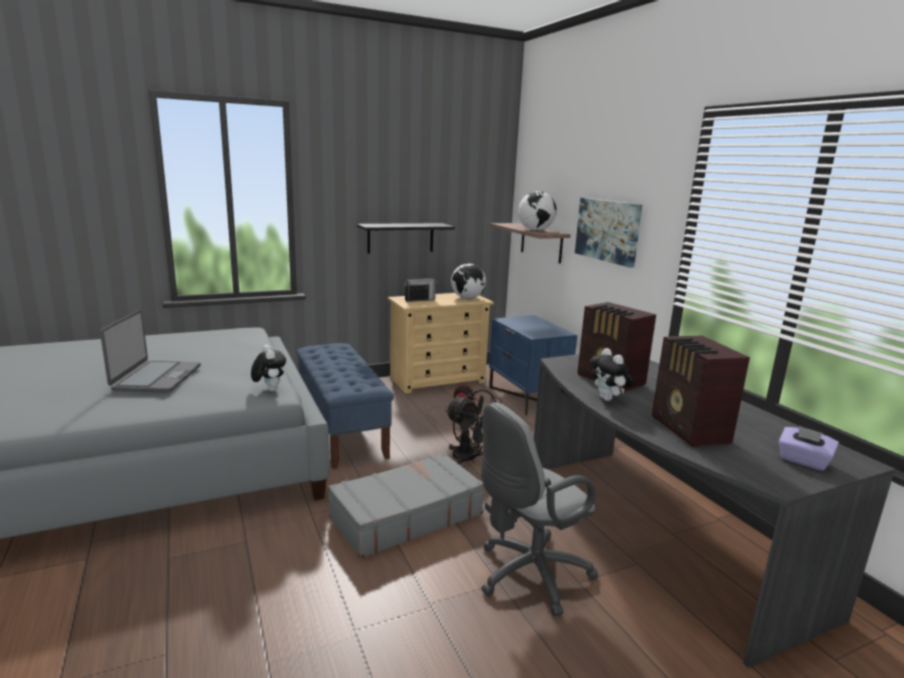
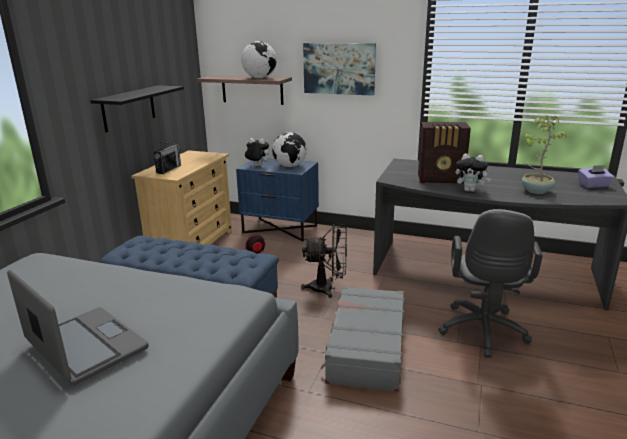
camera: 45 degrees left, 5 degrees up
plush toy [251,345,286,391] -> plush toy moved to [244,138,269,166]
globe [451,263,486,299] -> globe moved to [272,132,307,167]
radio [652,335,750,447] -> potted plant [522,116,567,194]

